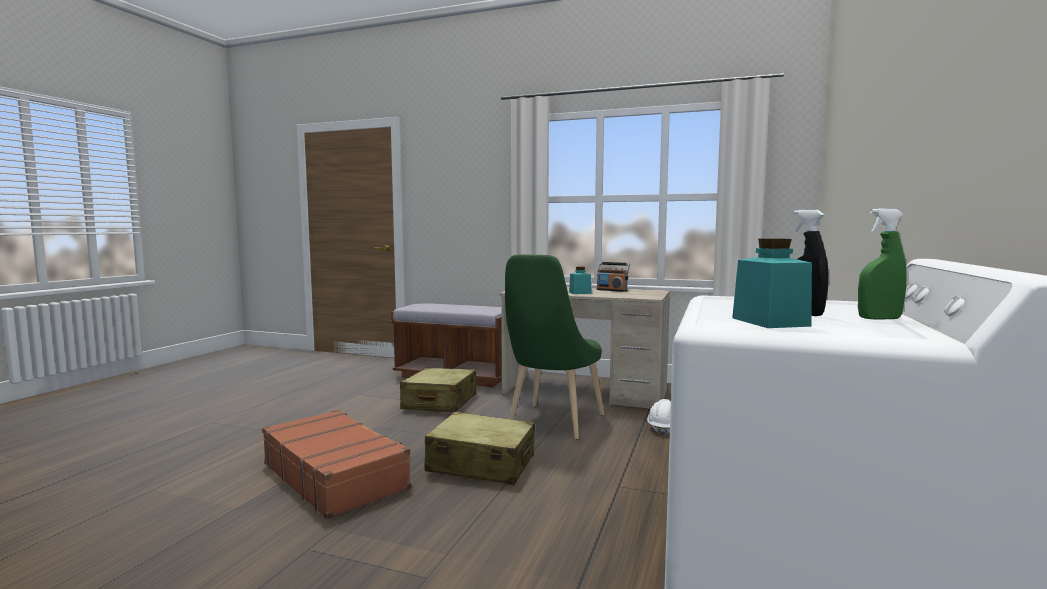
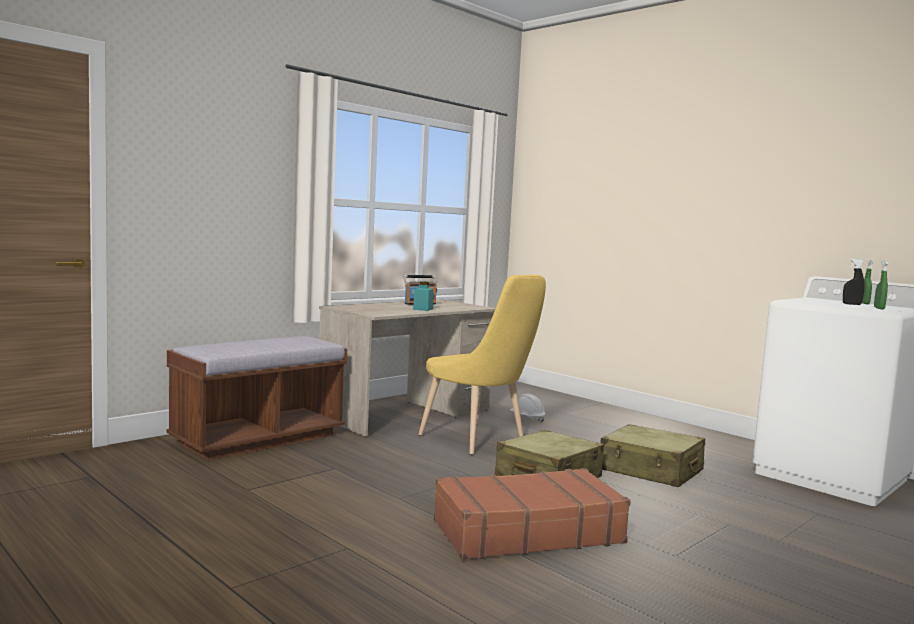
camera: 65 degrees left, 0 degrees up
beige suitcase [400,368,476,412] -> beige suitcase moved to [600,424,705,487]
green chair [505,254,604,439] -> yellow chair [418,275,546,455]
turquoise jar [732,238,812,328] -> green spray bottle [874,261,888,309]

